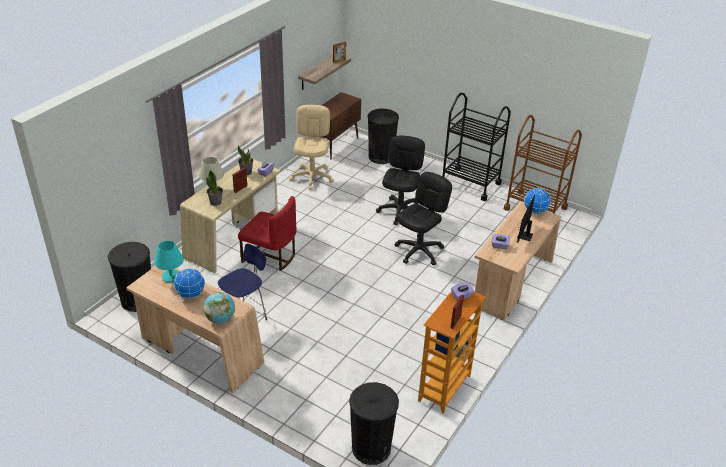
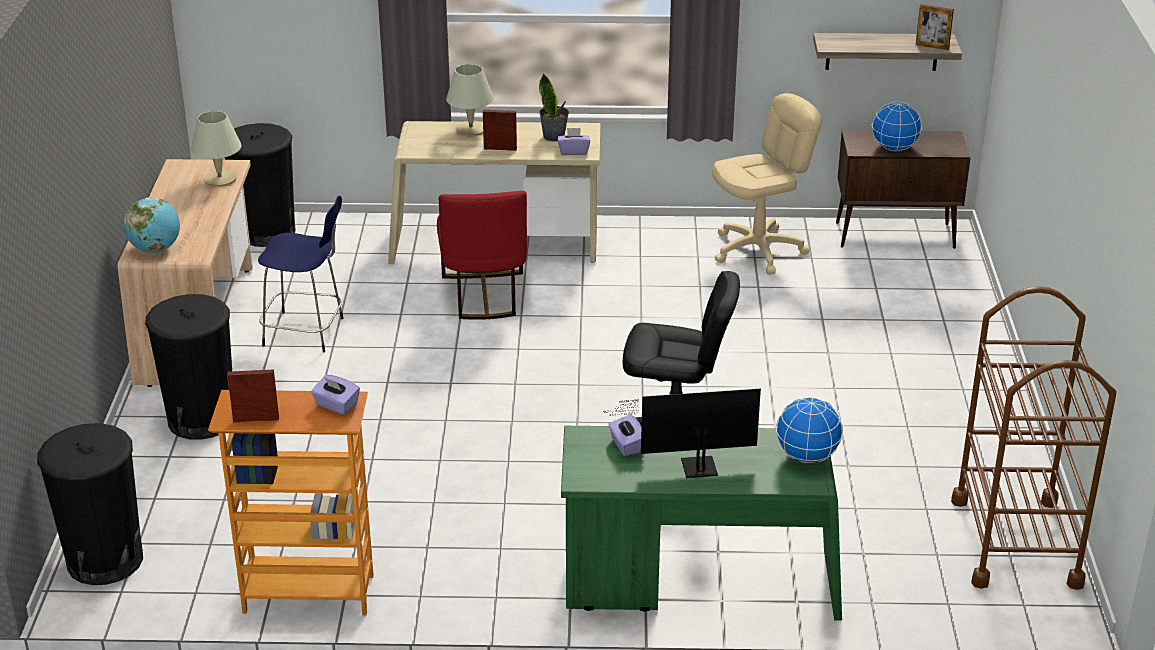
camera: 60 degrees right, 5 degrees down
turquoise table lamp [154,241,184,283] -> beige table lamp [191,111,241,187]
globe [174,269,205,298] -> globe moved to [872,102,922,151]
potted plant [206,170,223,206] -> none
black trash can [368,109,399,164] -> black trash can moved to [145,294,232,440]
black office chair [376,136,425,225] -> none
black cart [442,93,511,201] -> none
beige desk [474,202,561,320] -> green desk [561,426,842,621]

